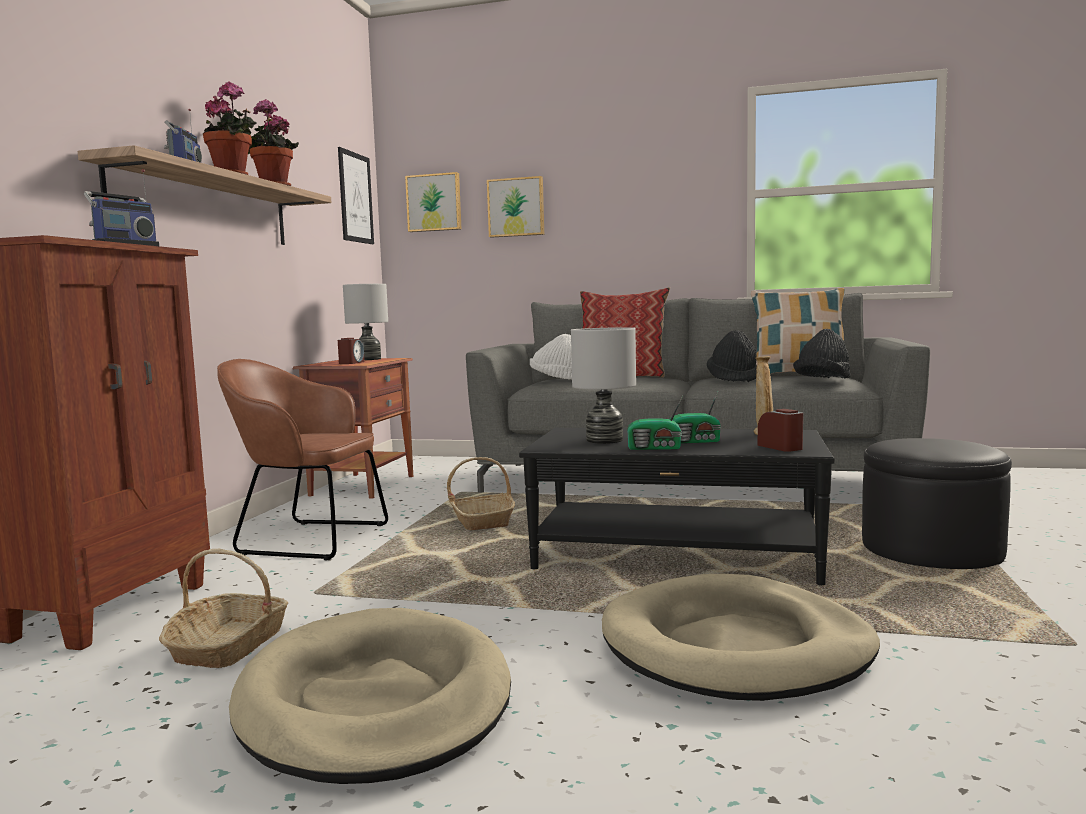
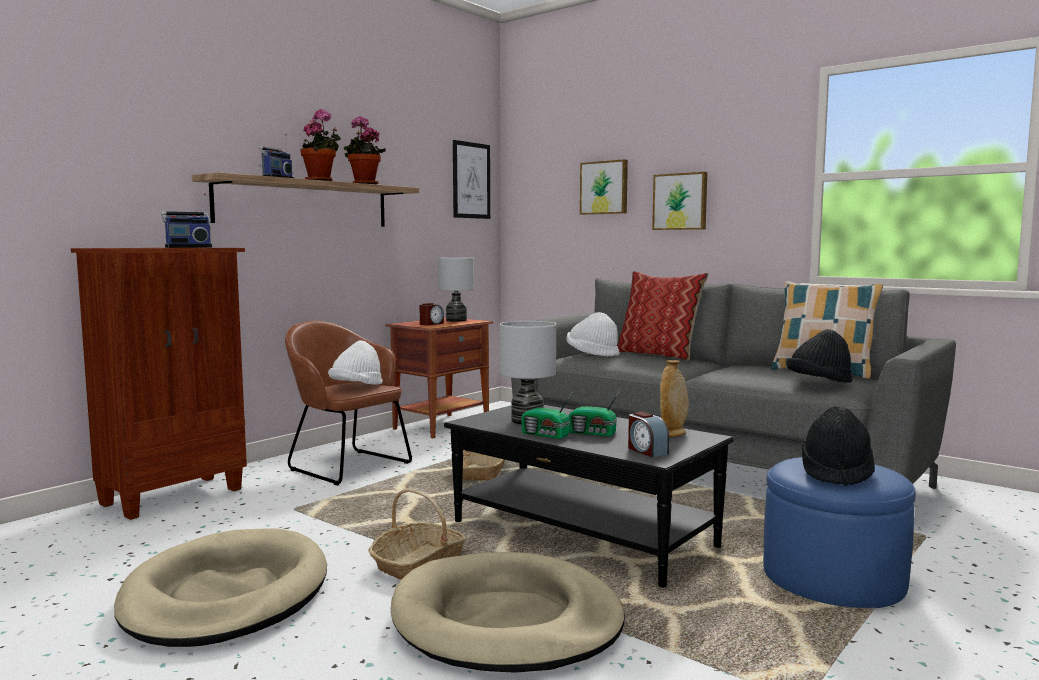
camera: 25 degrees right, 0 degrees up
basket [159,549,288,668] -> basket moved to [368,488,466,580]
picture [405,172,461,232] -> picture moved to [652,172,707,230]
black hat [707,331,757,382] -> black hat moved to [802,406,875,486]
alarm clock [758,409,803,452] -> alarm clock turned 150 degrees clockwise [628,412,669,457]
black ottoman [862,438,1012,569] -> blue ottoman [763,457,916,608]
none -> white hat [328,340,383,385]

